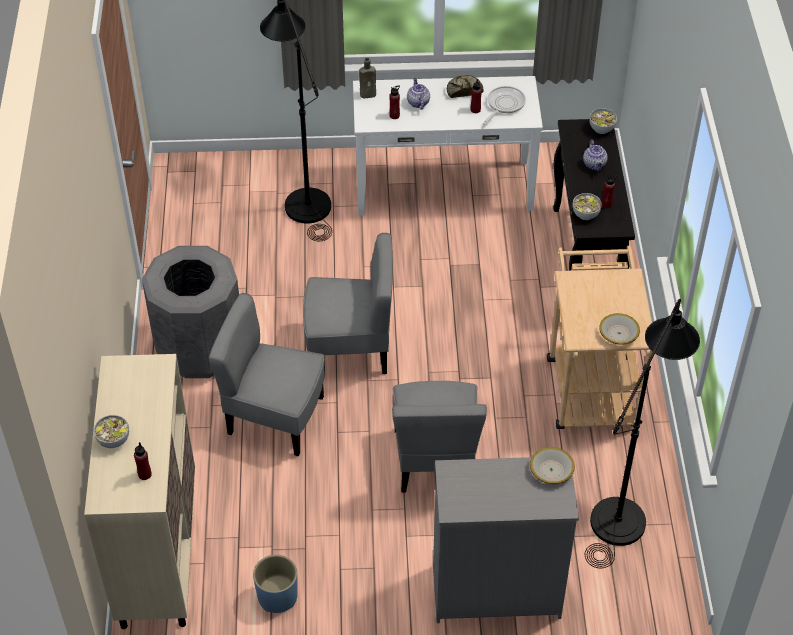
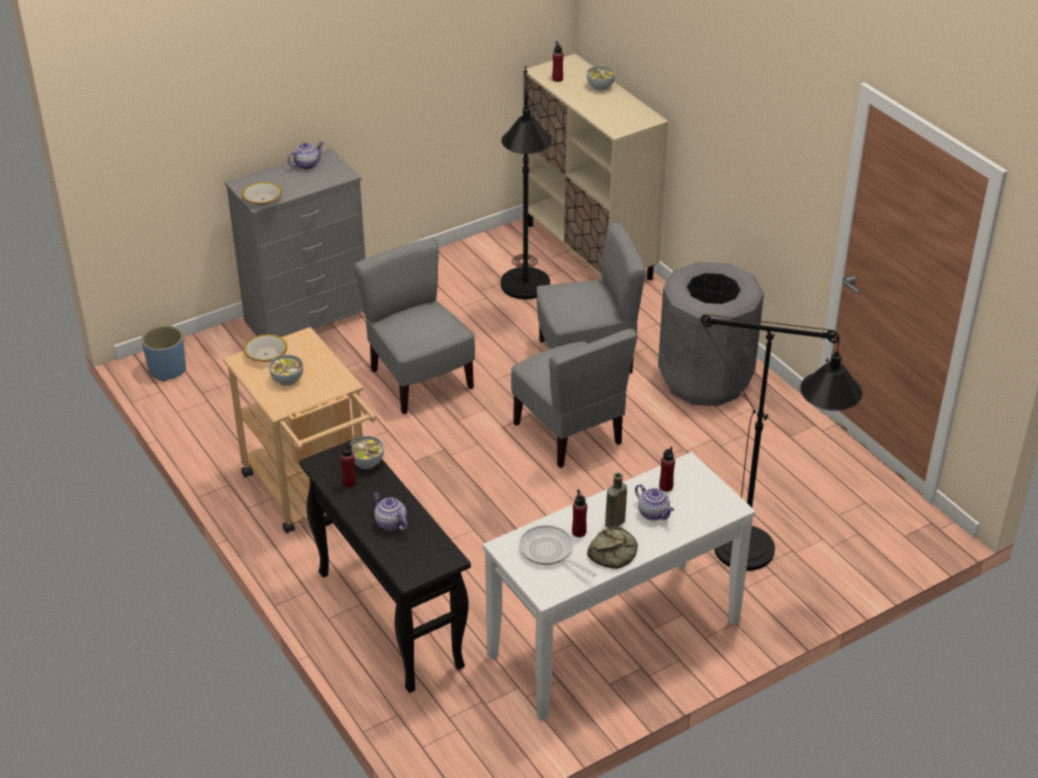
camera: 150 degrees right, 10 degrees down
blue planter [253,555,298,613] -> blue planter moved to [141,325,186,381]
grey chair [303,233,393,374] -> grey chair turned 90 degrees counterclockwise [511,328,638,468]
brown bottle [359,58,376,99] -> brown bottle moved to [605,473,627,528]
frying pan [483,86,526,125] -> frying pan turned 135 degrees clockwise [519,525,596,577]
black floor lamp [585,299,700,568] -> black floor lamp moved to [501,65,552,299]
bowl [589,108,617,134] -> bowl moved to [269,355,303,386]
none -> teapot [288,142,324,169]

